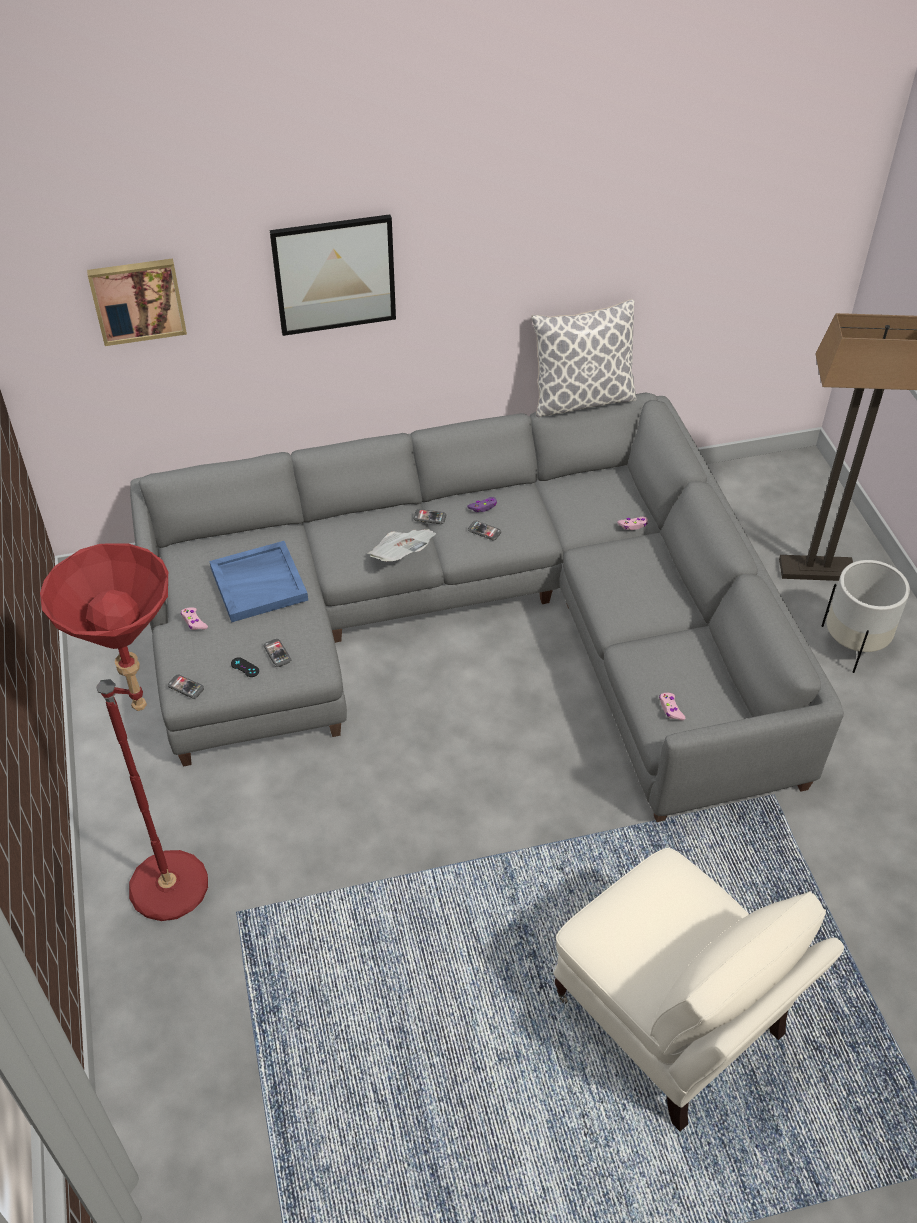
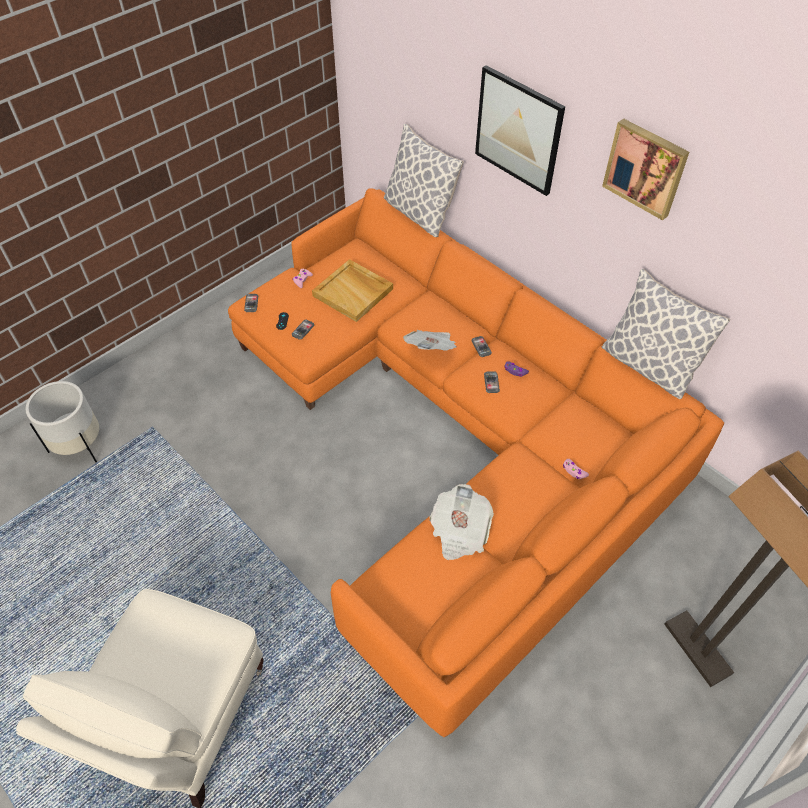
camera: 60 degrees right, 5 degrees up
red floor lamp [40,543,208,921] -> none
picture [87,258,187,346] -> picture moved to [602,118,689,220]
grey sofa [130,392,844,822] -> orange sofa [228,188,724,737]
blue tray [209,541,308,623] -> beige tray [312,259,393,322]
pink game controller [659,693,685,720] -> none
white planter [822,560,910,673] -> white planter moved to [25,381,99,462]
none -> pillow [384,124,464,237]
none -> newspaper [430,484,494,560]

